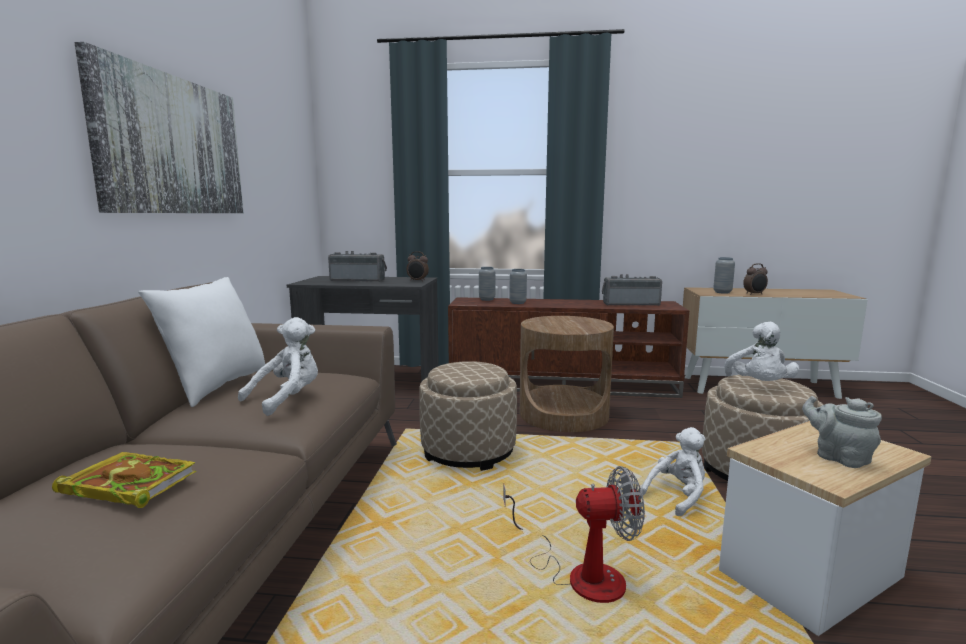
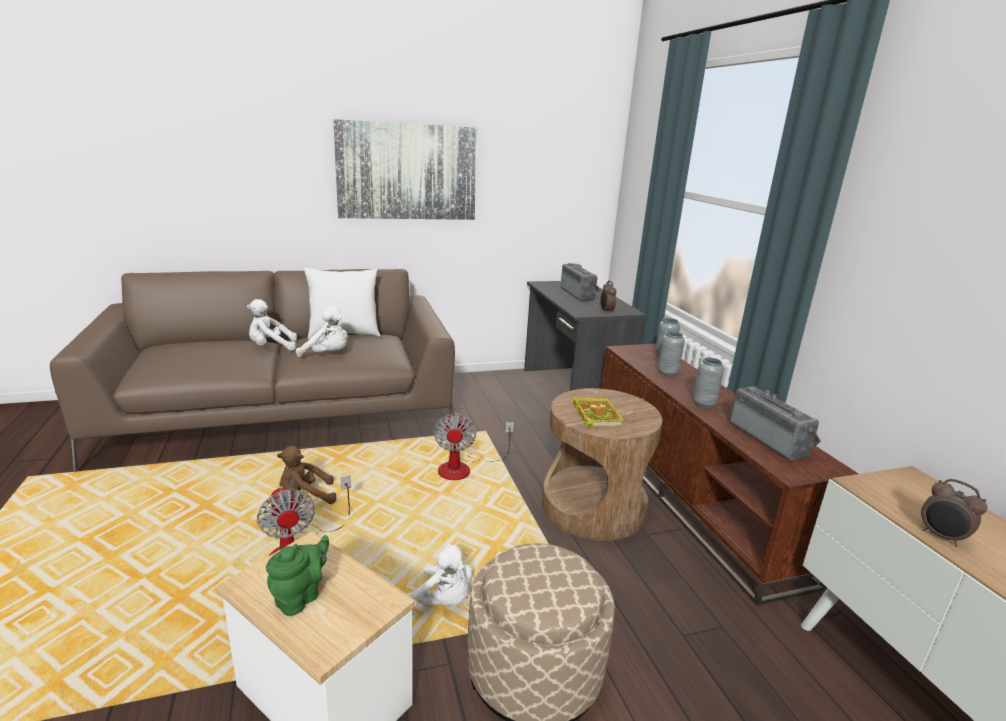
camera: 65 degrees right, 10 degrees up
book [52,452,197,508] -> book moved to [572,397,624,428]
beige ottoman [419,361,517,471] -> fan [433,412,514,480]
grey vase [713,257,735,294] -> grey vase moved to [693,357,724,408]
white plush toy [724,322,799,381] -> white plush toy moved to [247,299,297,351]
grey teapot [802,396,882,468] -> green teapot [266,535,329,616]
none -> brown plush toy [277,446,336,504]

